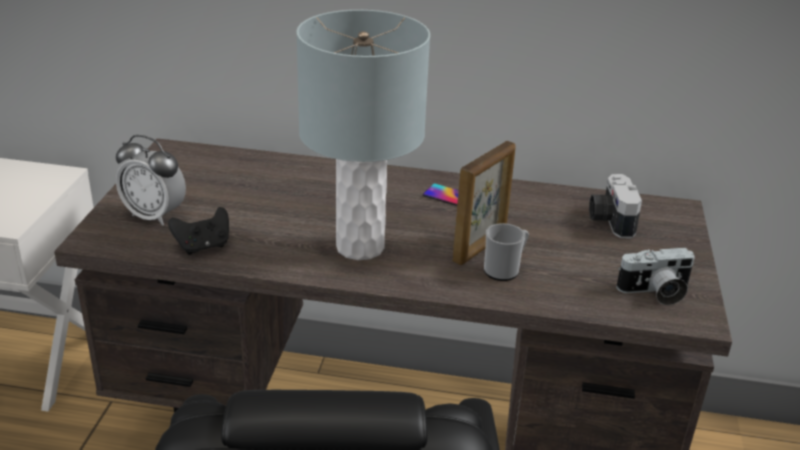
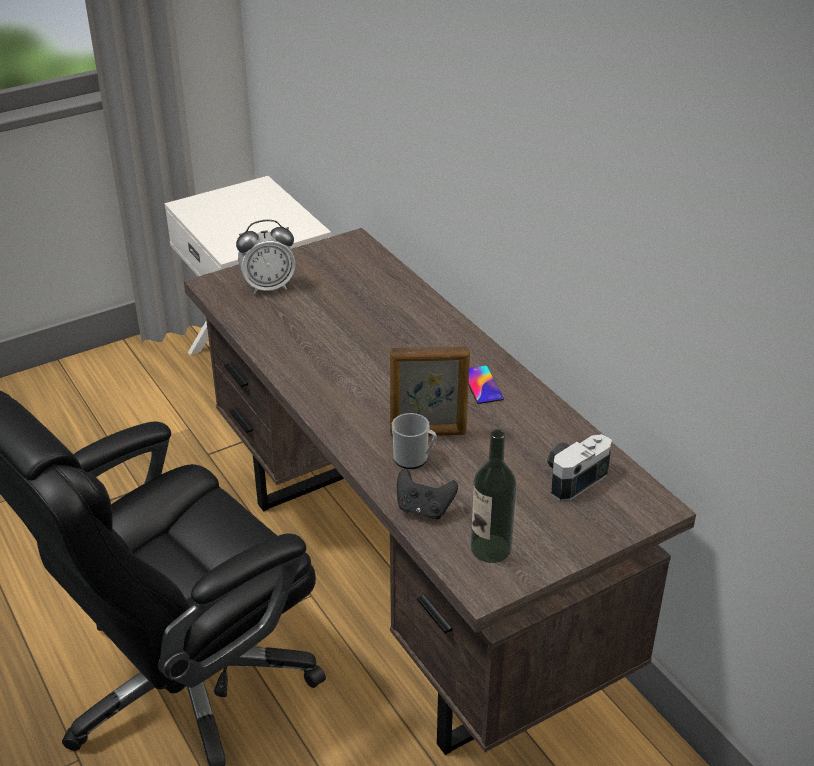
camera: 50 degrees right, 5 degrees up
alarm clock [116,135,186,226] -> alarm clock turned 90 degrees counterclockwise [236,220,295,294]
black game controller [168,207,229,255] -> black game controller moved to [397,469,458,519]
grey table lamp [296,10,430,260] -> none
camera [616,248,695,305] -> bottle [471,429,516,563]

